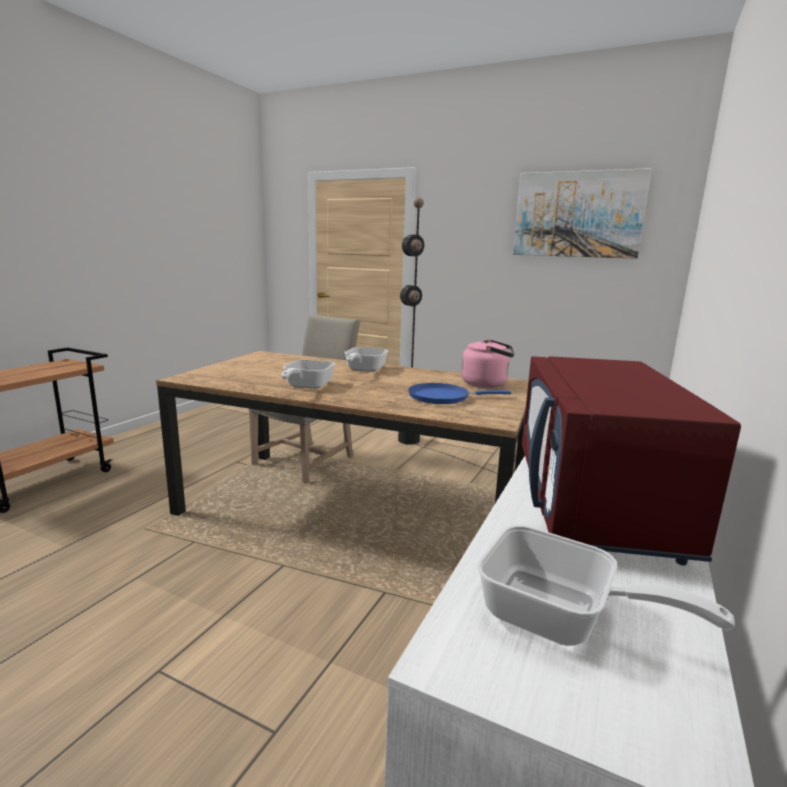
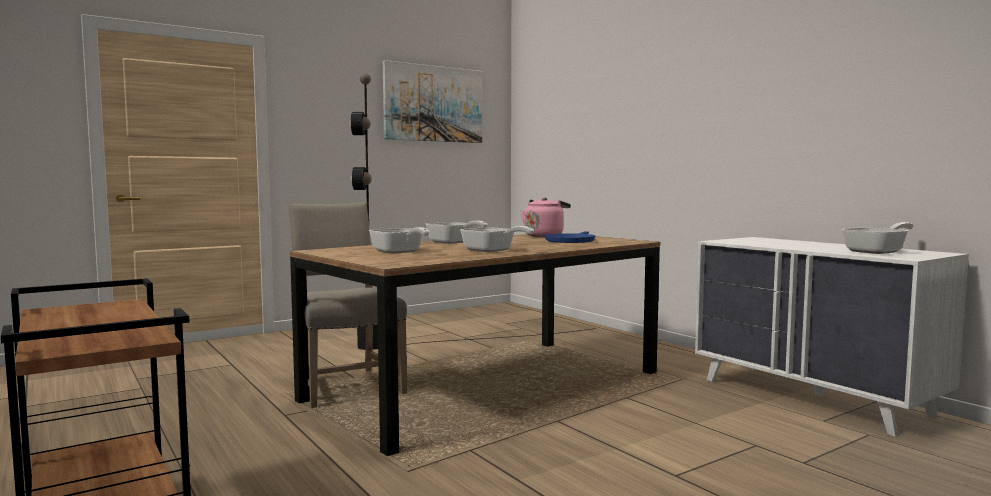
camera: 60 degrees left, 10 degrees down
red microwave [522,356,741,566] -> none
none -> frying pan [369,227,430,254]

